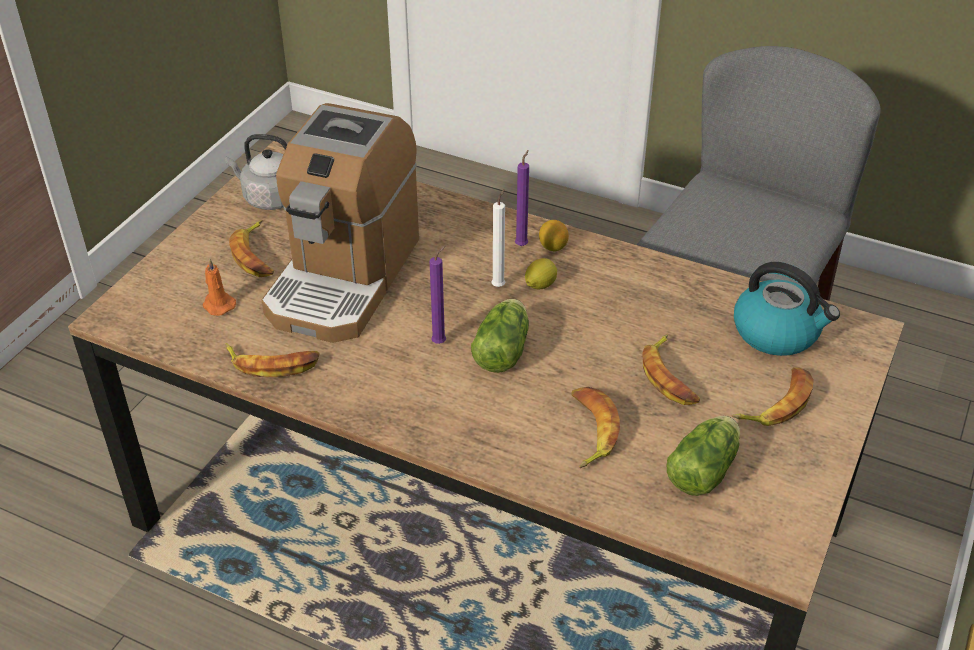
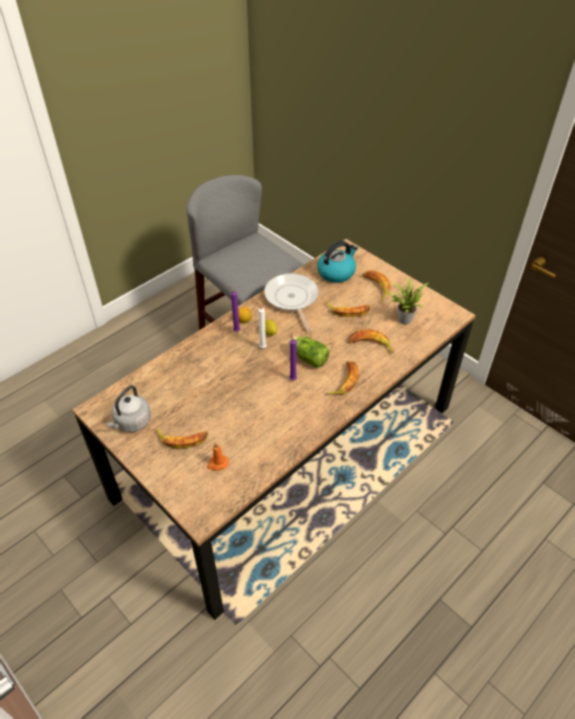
camera: 70 degrees left, 5 degrees up
banana [225,343,320,377] -> banana moved to [326,361,359,395]
coffee machine [262,103,419,343] -> none
lettuce [667,416,740,496] -> potted plant [387,277,428,325]
none -> frying pan [264,273,319,332]

